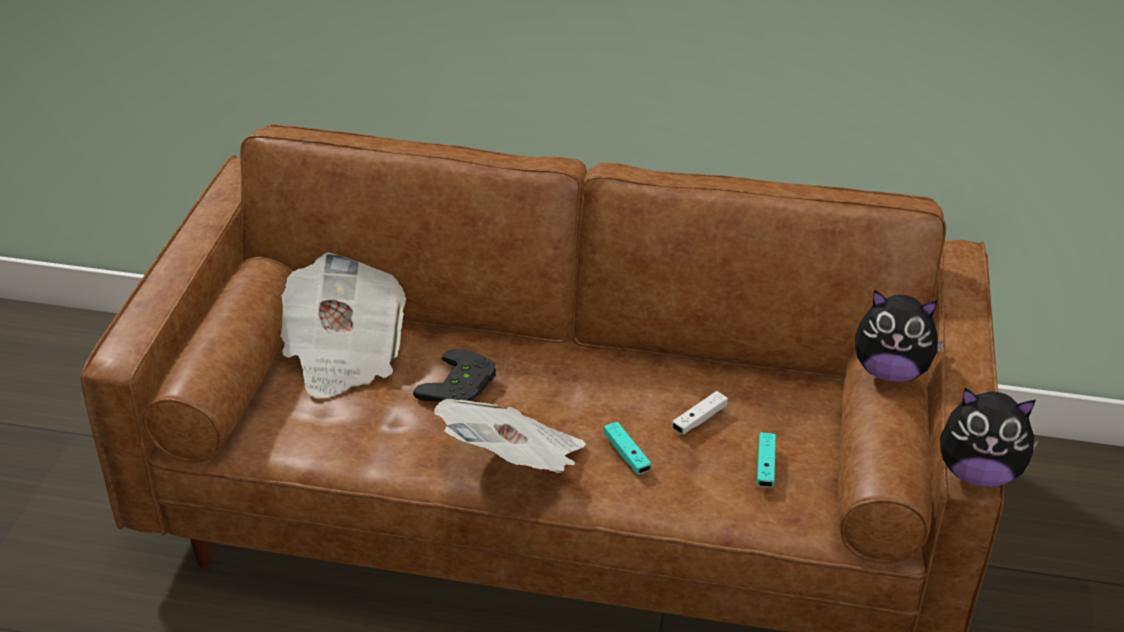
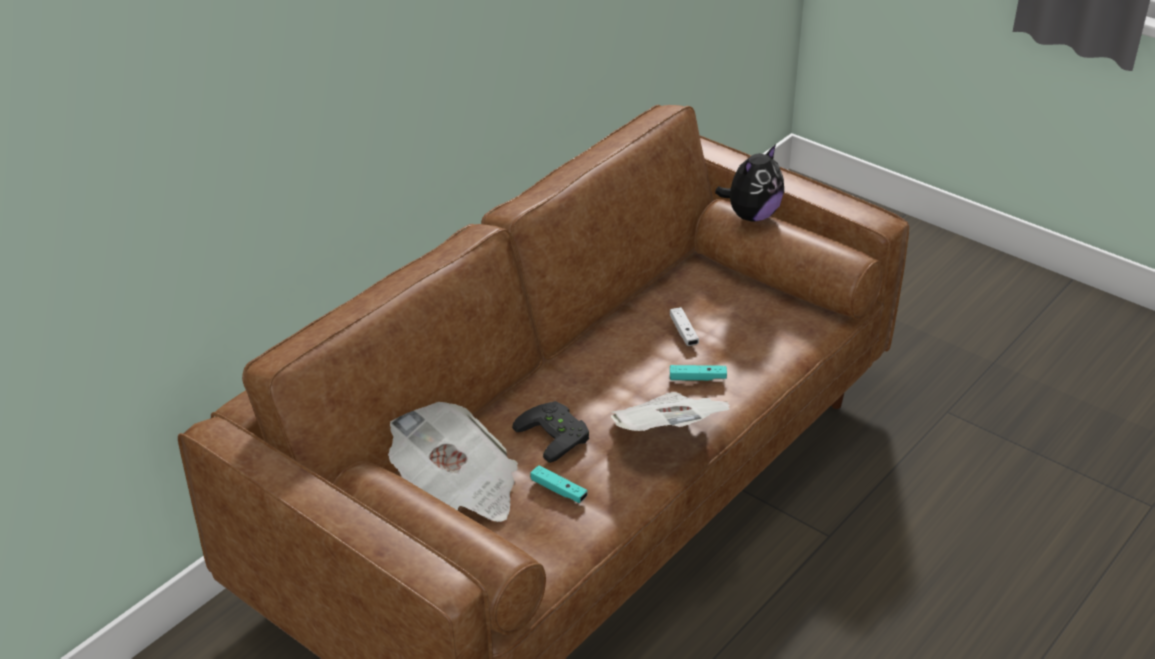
camera: 60 degrees left, 0 degrees up
turquoise game controller [757,432,776,488] -> turquoise game controller moved to [530,465,588,503]
plush toy [940,388,1040,487] -> none

